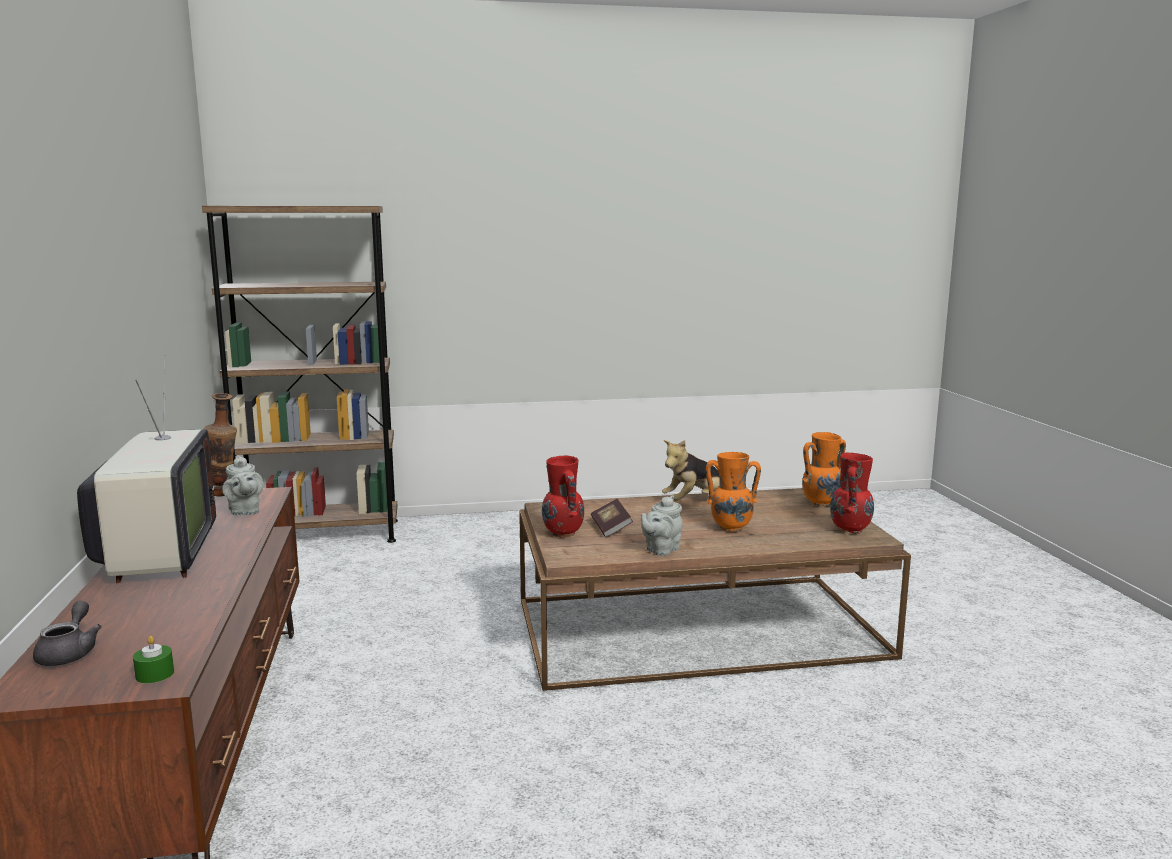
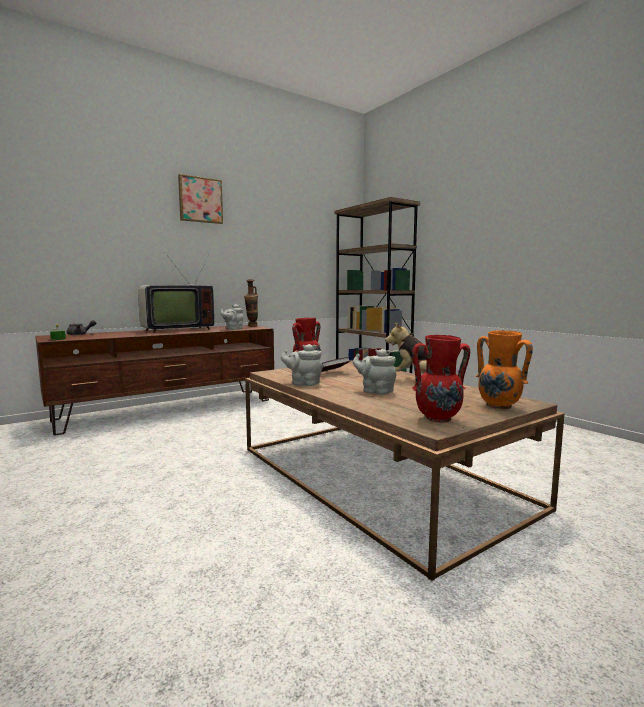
camera: 65 degrees right, 5 degrees down
orange vase [706,452,761,532] -> grey teapot [353,349,396,395]
none -> picture [178,174,223,224]

